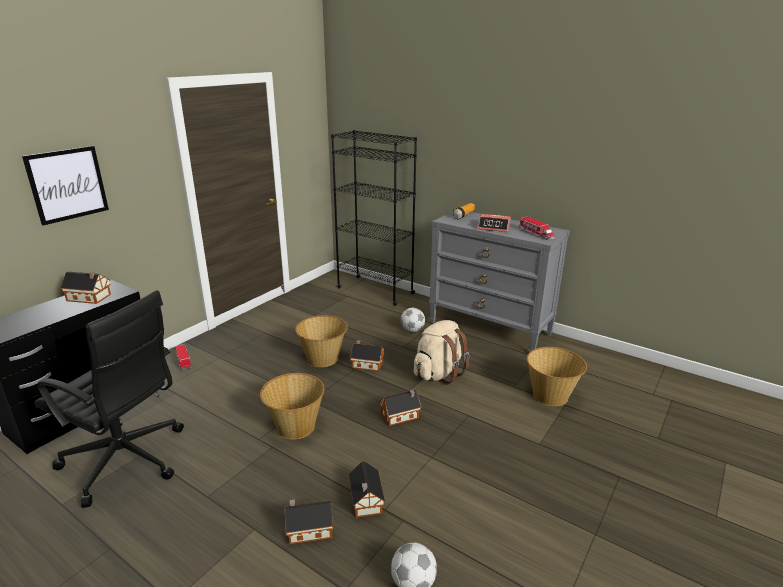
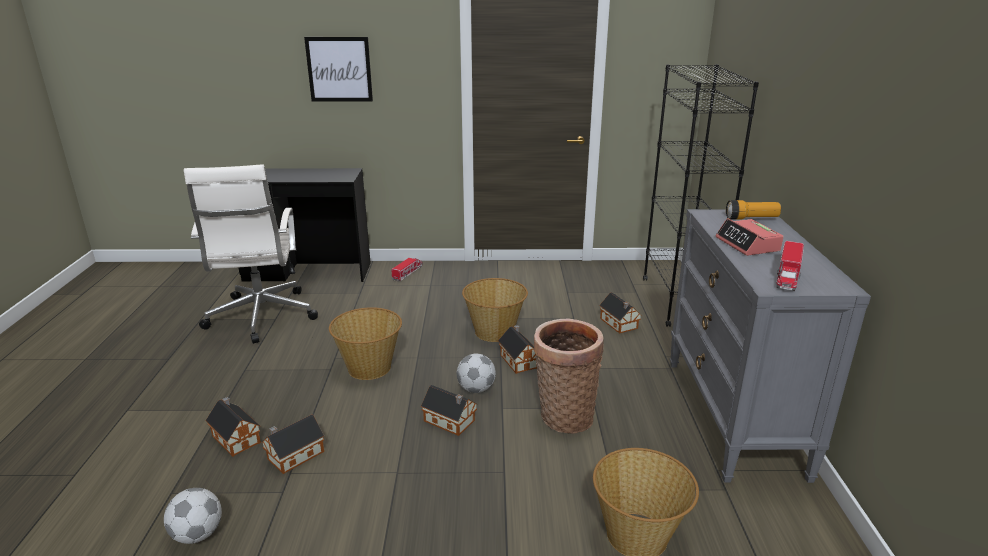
camera: 55 degrees right, 0 degrees up
black office chair [34,290,184,508] -> white office chair [184,164,318,344]
toy house [61,272,111,304] -> toy house moved to [599,292,642,334]
football [401,308,425,332] -> football moved to [457,354,496,393]
beige backpack [414,320,470,385] -> basket [533,319,604,434]

